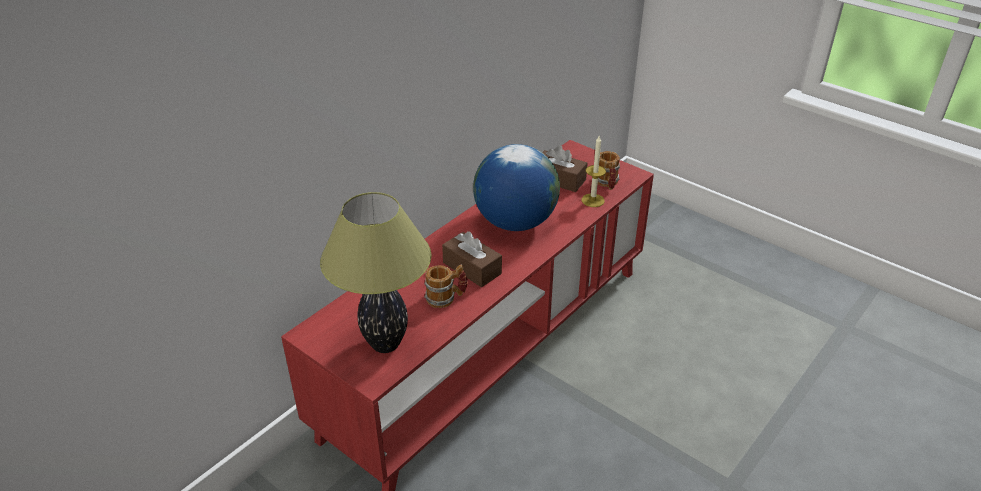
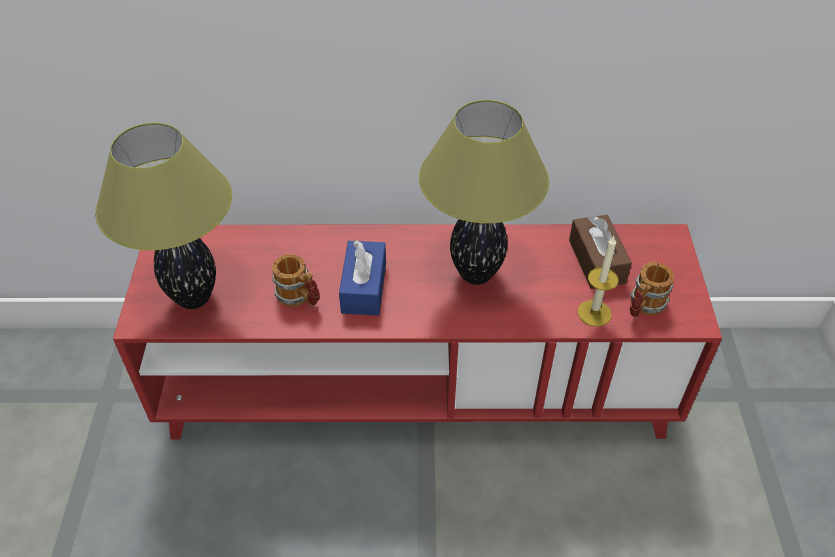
camera: 50 degrees right, 10 degrees up
brown tissue box [442,231,502,287] -> blue tissue box [339,240,386,316]
globe [473,144,560,231] -> table lamp [419,100,549,285]

